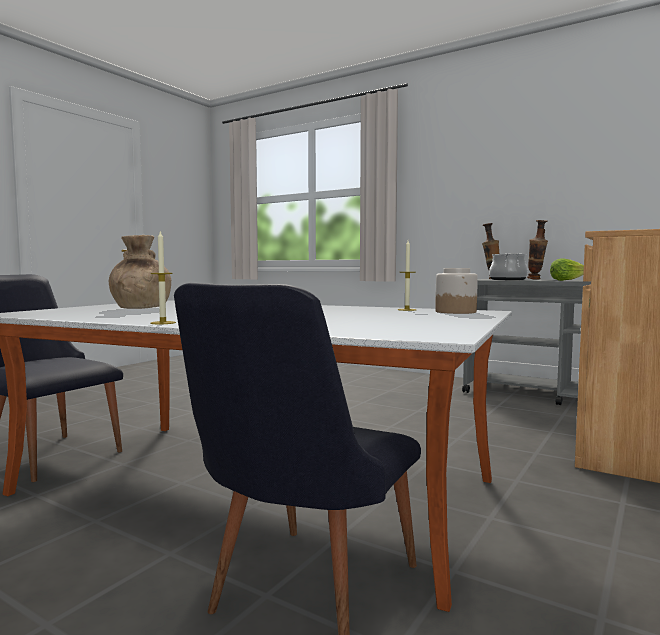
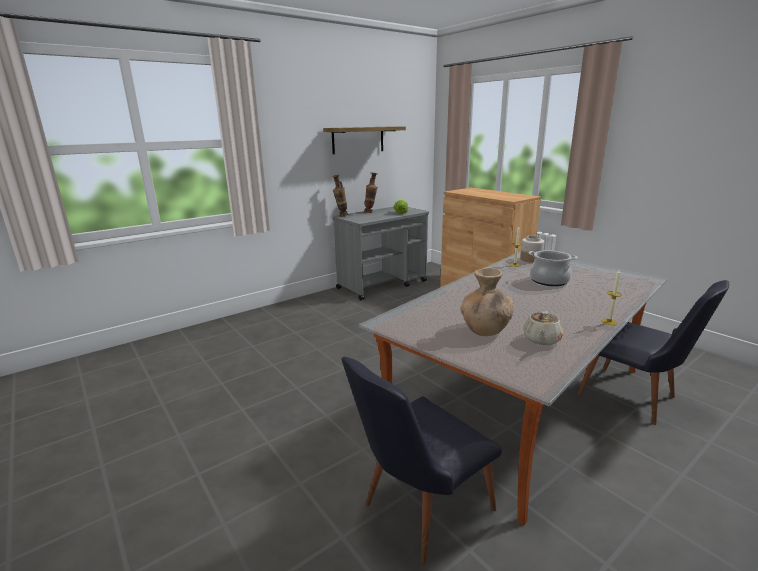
camera: 70 degrees left, 15 degrees up
cooking pot [489,253,528,280] -> cooking pot moved to [529,250,578,286]
none -> shelf [323,126,406,154]
none -> beige teapot [523,311,563,345]

